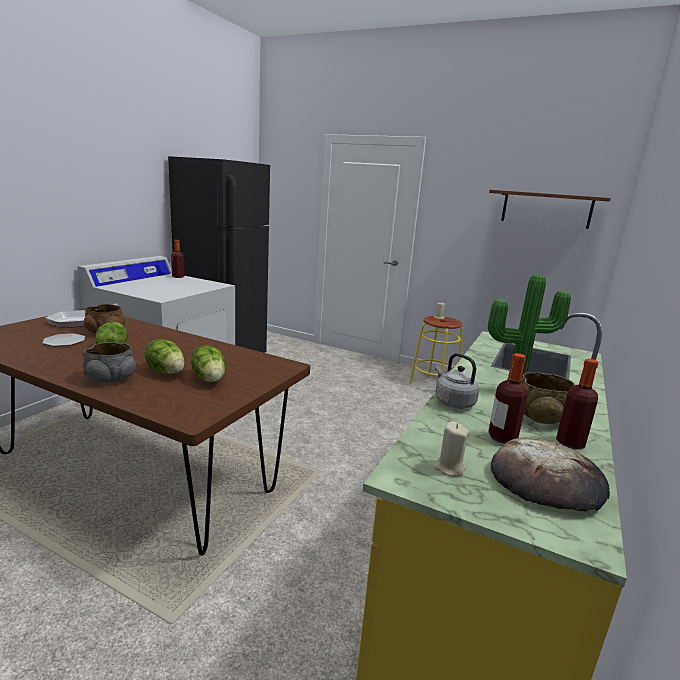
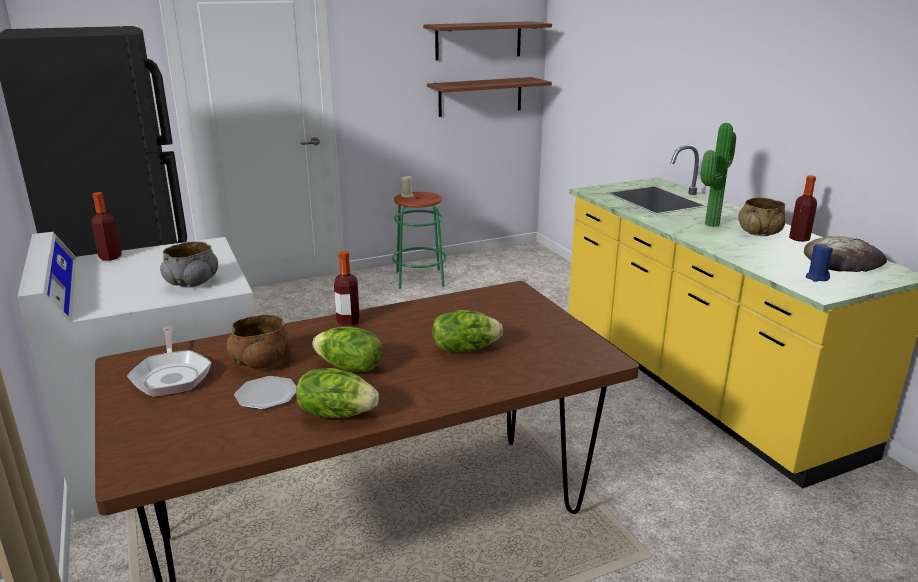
camera: 50 degrees left, 5 degrees up
grey bowl [83,342,136,383] -> grey bowl moved to [160,241,218,288]
lettuce [191,345,226,382] -> lettuce moved to [296,368,379,418]
yellow stool [409,316,462,384] -> green stool [392,192,447,289]
beige candle [433,422,469,477] -> blue candle [806,244,833,282]
grey kettle [435,353,480,409] -> none
bottle [488,353,528,443] -> bottle moved to [334,251,360,326]
none -> brown shelf [427,77,552,117]

